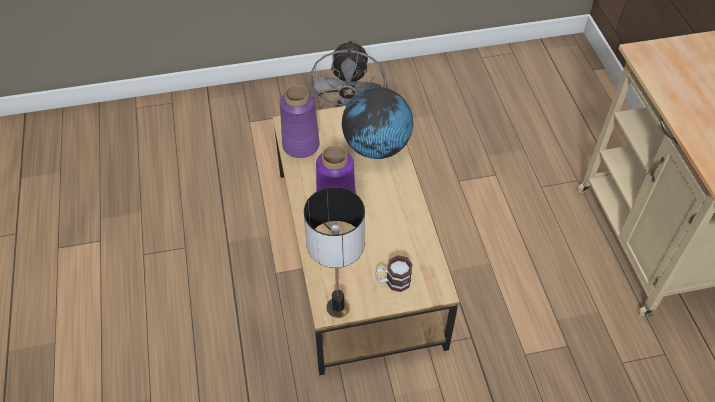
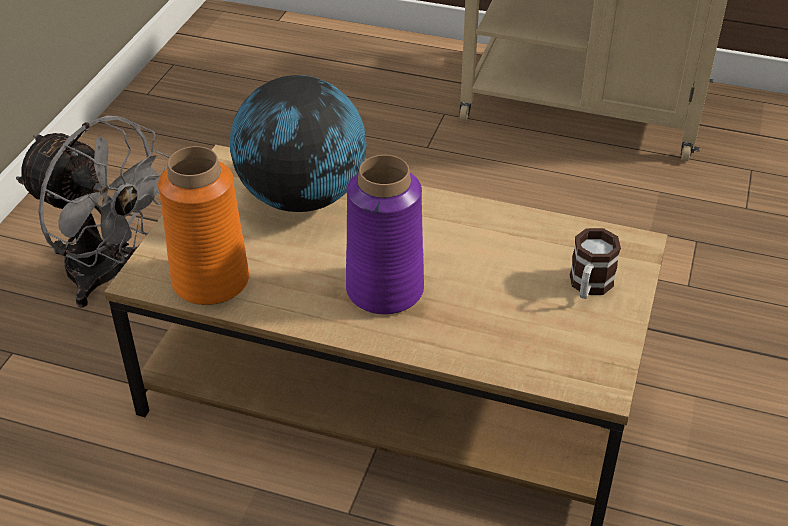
camera: 60 degrees left, 10 degrees down
purple vase [280,85,320,158] -> orange vase [158,146,249,305]
table lamp [304,187,365,318] -> none

